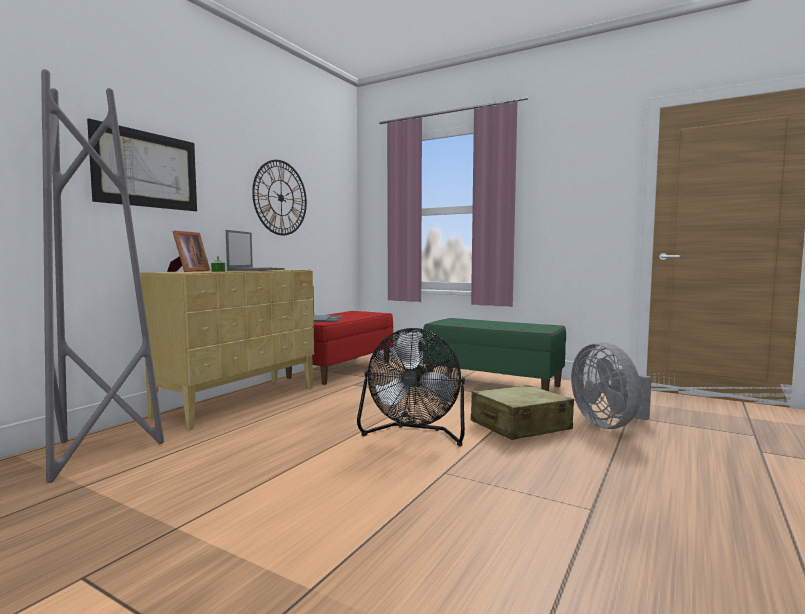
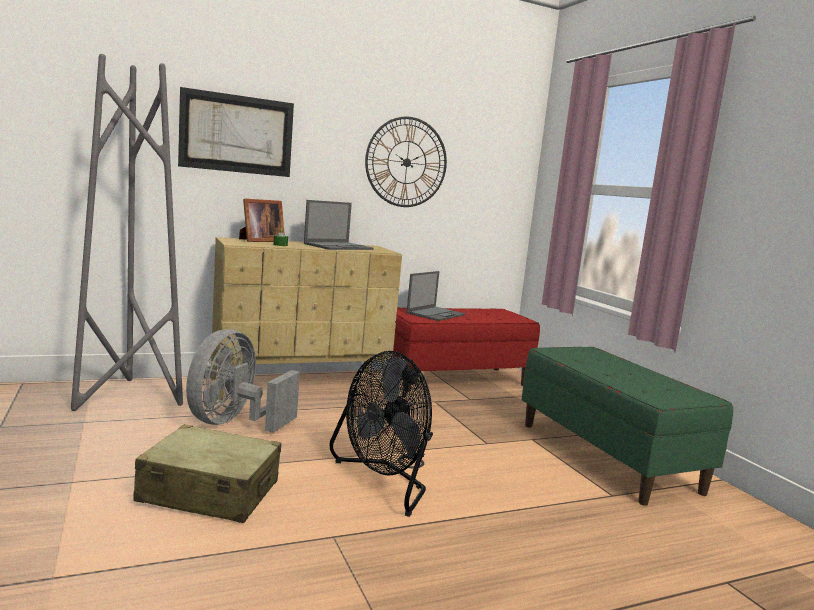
camera: 35 degrees right, 5 degrees up
beige suitcase [471,385,574,440] -> beige suitcase moved to [133,424,281,523]
grey fan [571,342,652,429] -> grey fan moved to [186,329,300,433]

